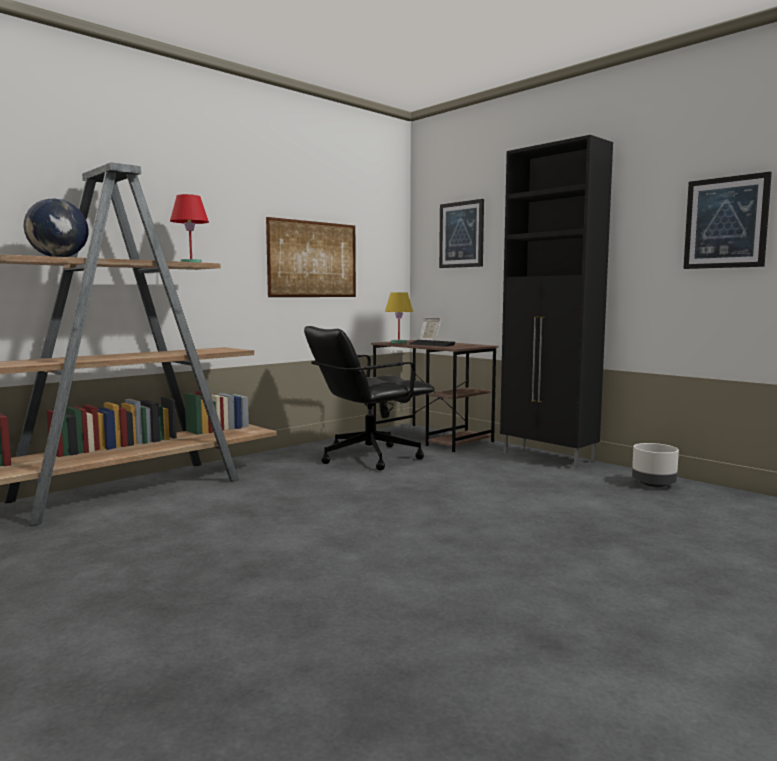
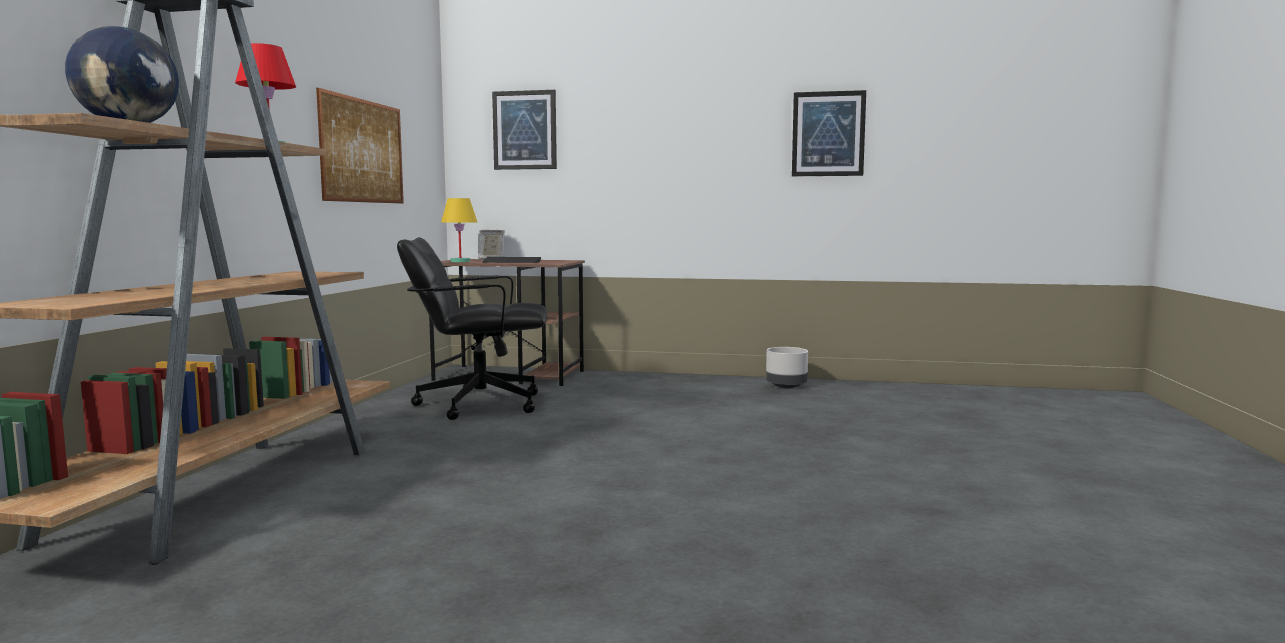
camera: 35 degrees left, 0 degrees up
black office chair [304,326,434,470] -> black office chair turned 60 degrees clockwise [397,237,548,420]
black cabinet [500,135,613,469] -> none

